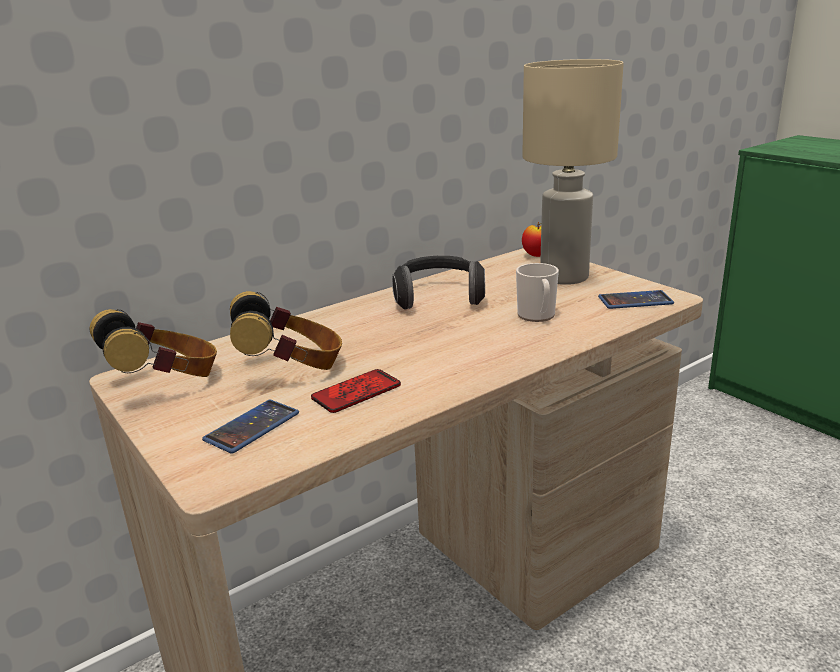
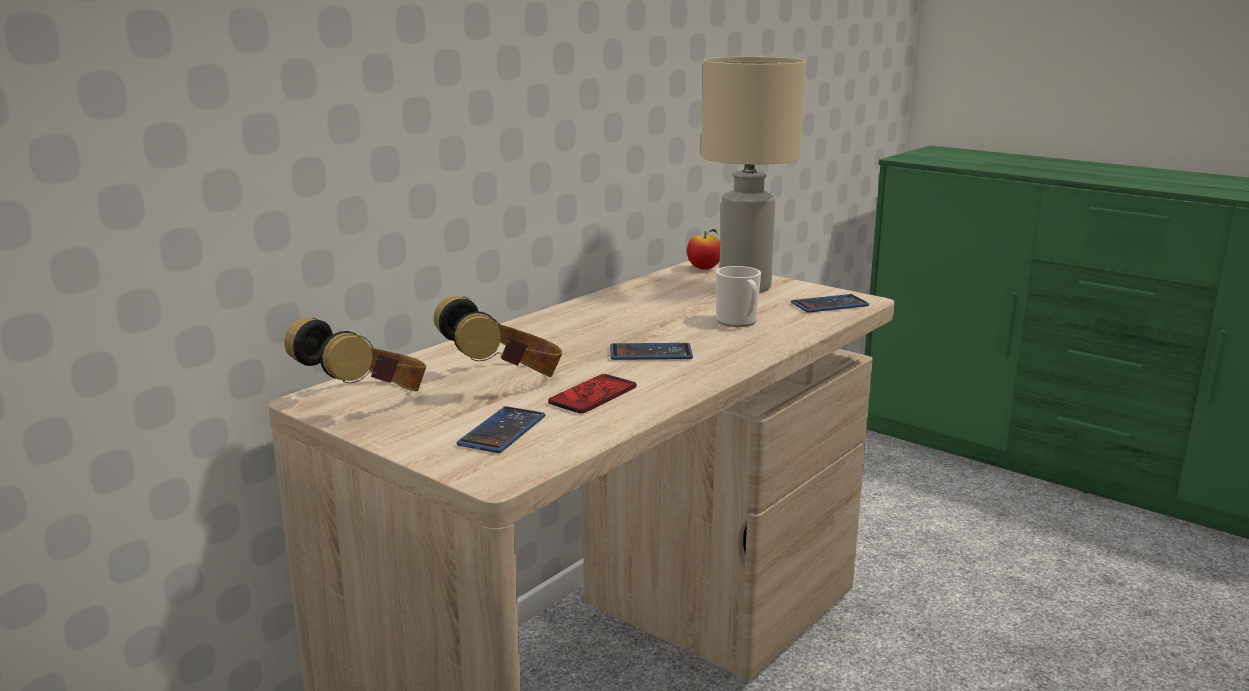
camera: 15 degrees left, 5 degrees down
headphones [392,256,485,309] -> none
none -> phone [610,343,693,360]

